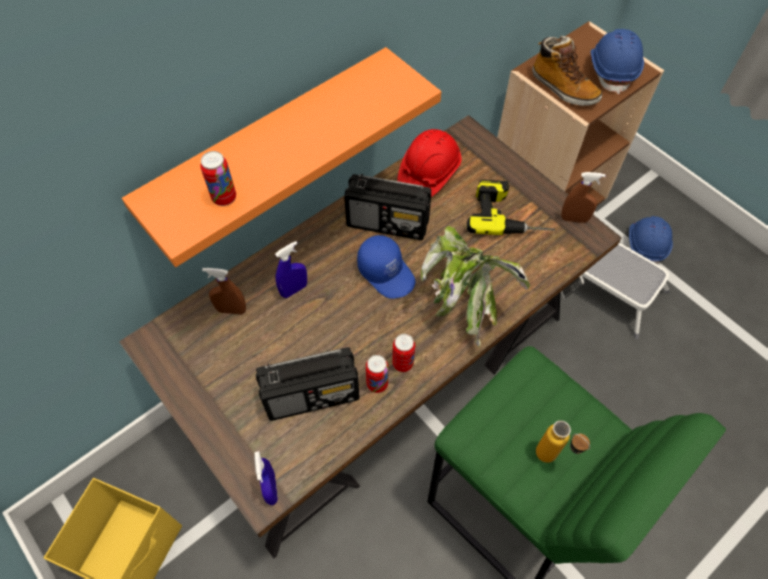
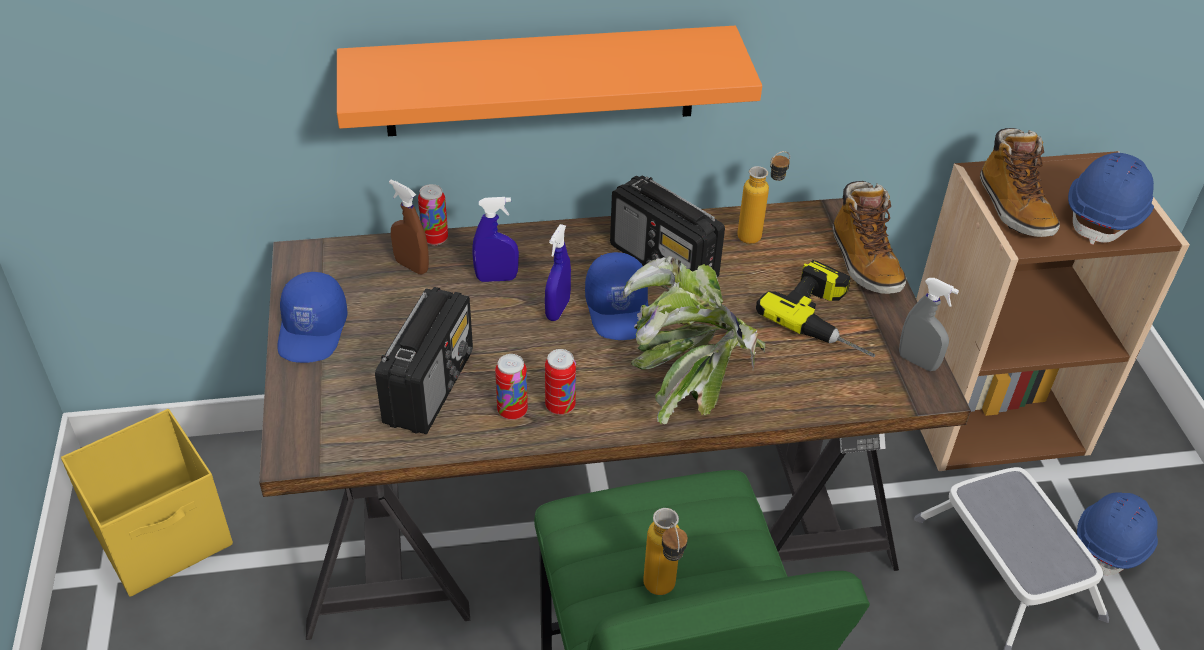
camera: 30 degrees right, 15 degrees down
can [200,151,236,206] -> can moved to [418,184,448,245]
blue spray bottle [254,451,278,505] -> blue spray bottle moved to [545,224,571,321]
radio [256,347,359,421] -> radio turned 90 degrees counterclockwise [375,287,473,434]
red hard hat [397,129,462,197] -> bottle [737,151,790,244]
brown spray bottle [561,172,606,223] -> grey spray bottle [899,278,959,371]
none -> blue cap [278,272,348,363]
none -> boot [832,181,906,294]

